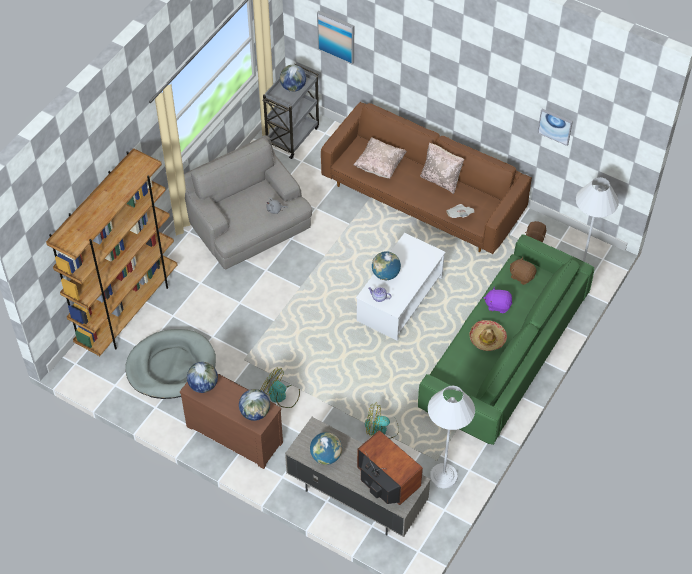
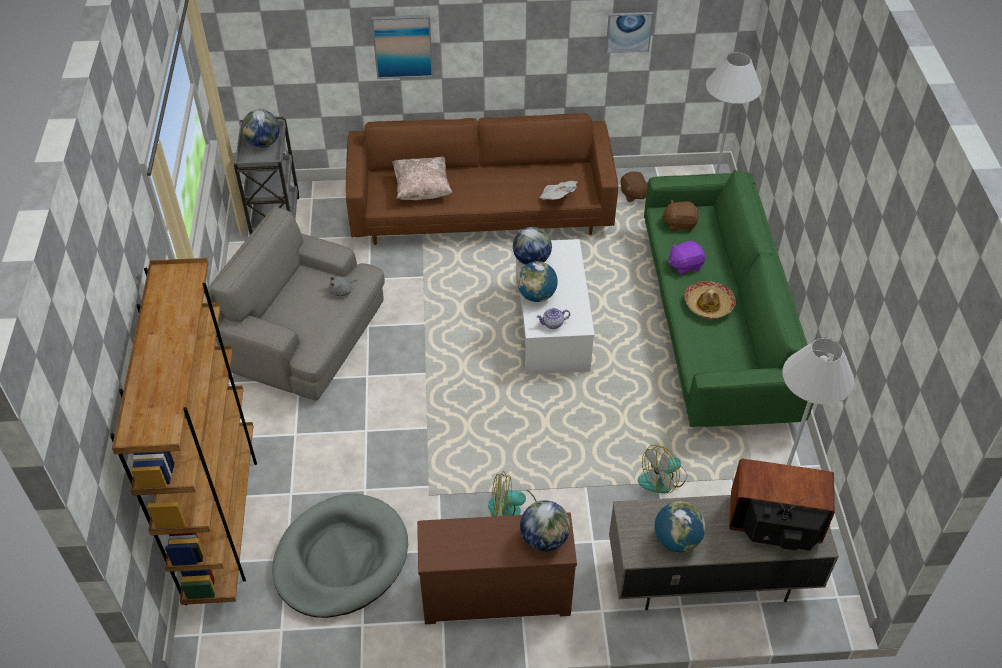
camera: 35 degrees left, 5 degrees down
globe [187,362,218,393] -> globe moved to [513,227,552,265]
picture [317,11,354,65] -> picture moved to [371,15,433,79]
beige pillow [420,143,464,194] -> none

